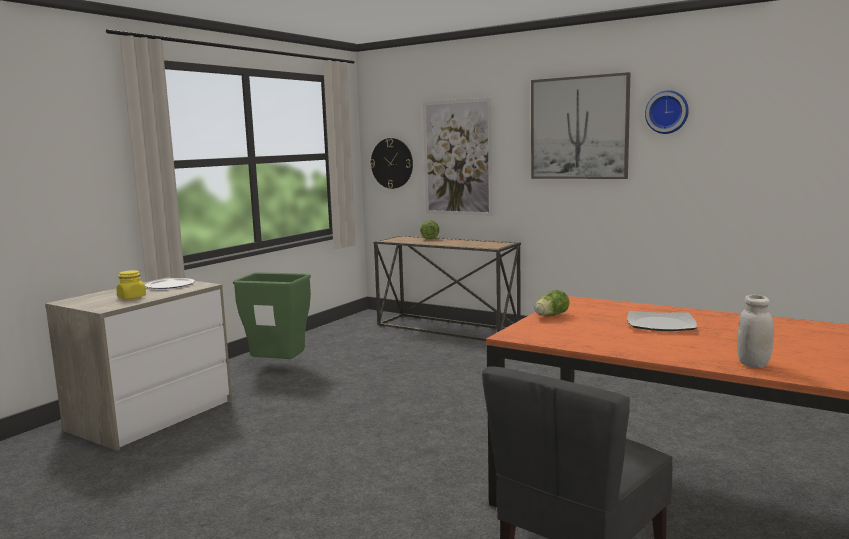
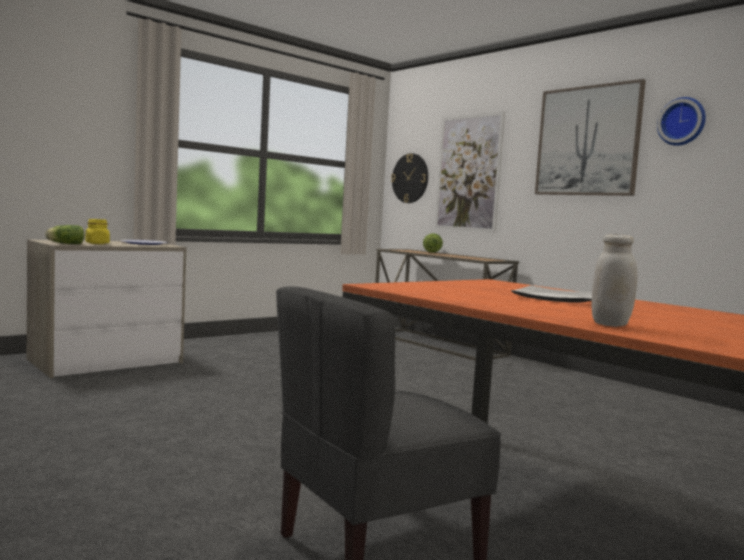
camera: 15 degrees right, 5 degrees down
green trash can [233,272,311,359] -> none
lettuce [535,290,569,316] -> lettuce moved to [45,225,84,244]

